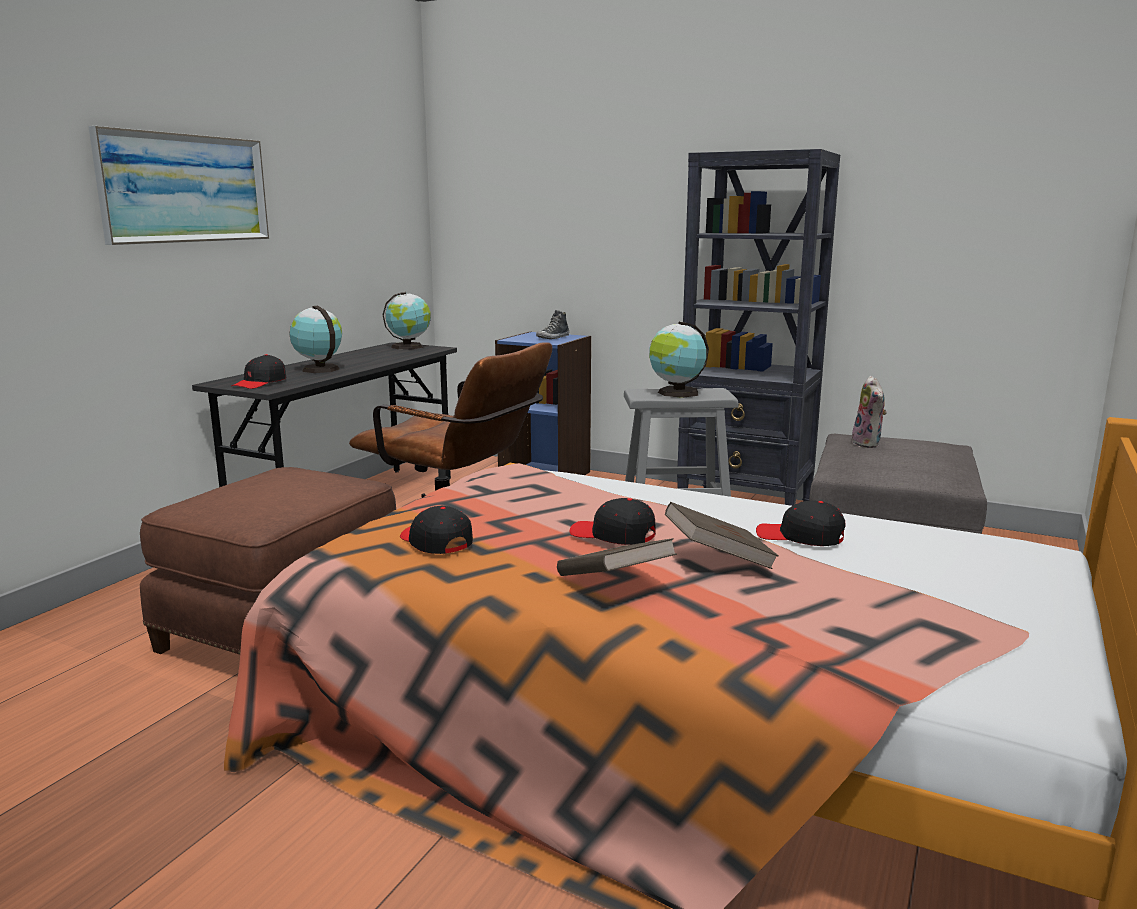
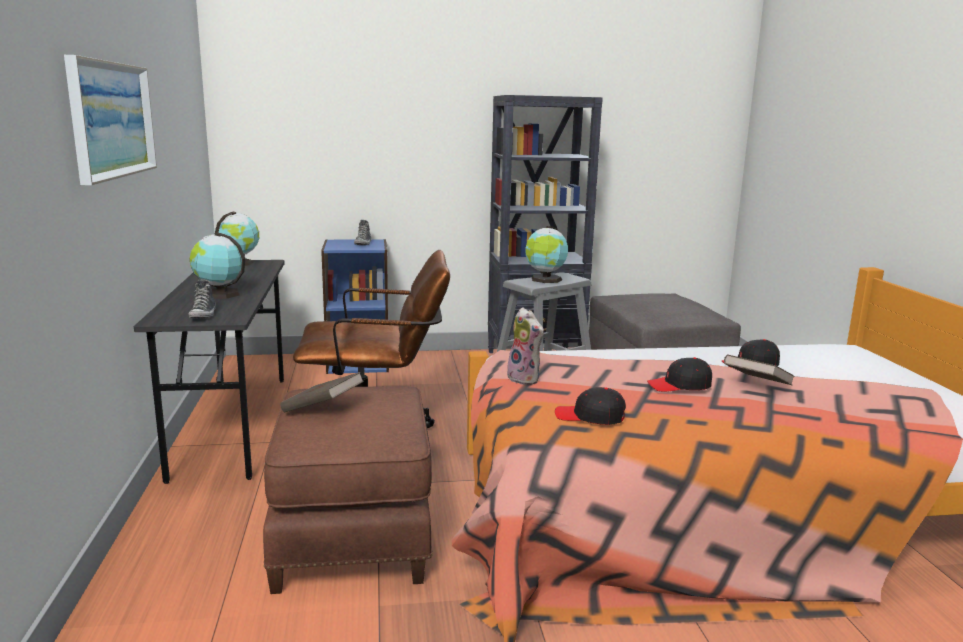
camera: 35 degrees left, 0 degrees up
black cap [231,354,286,389] -> shoe [189,280,216,318]
brown book [557,538,677,576] -> brown book moved to [280,372,364,413]
plush toy [852,376,887,448] -> plush toy moved to [505,307,544,385]

